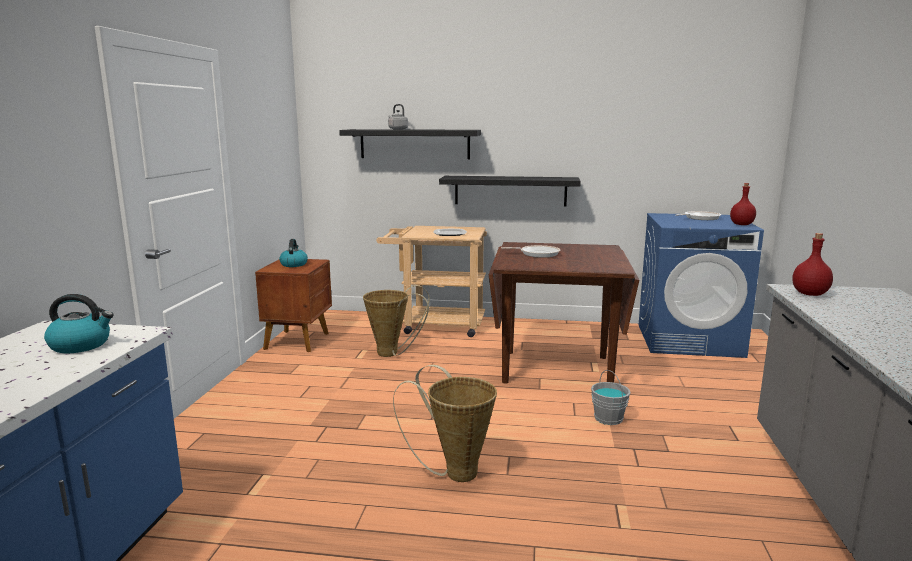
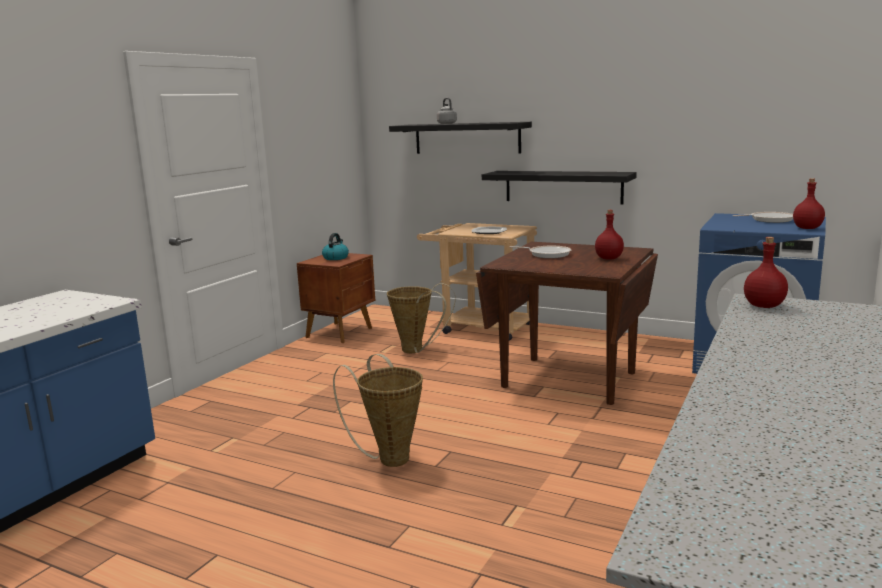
camera: 20 degrees right, 0 degrees up
kettle [44,294,114,353] -> none
grey bucket [591,370,630,425] -> none
none -> red bottle [595,210,624,260]

